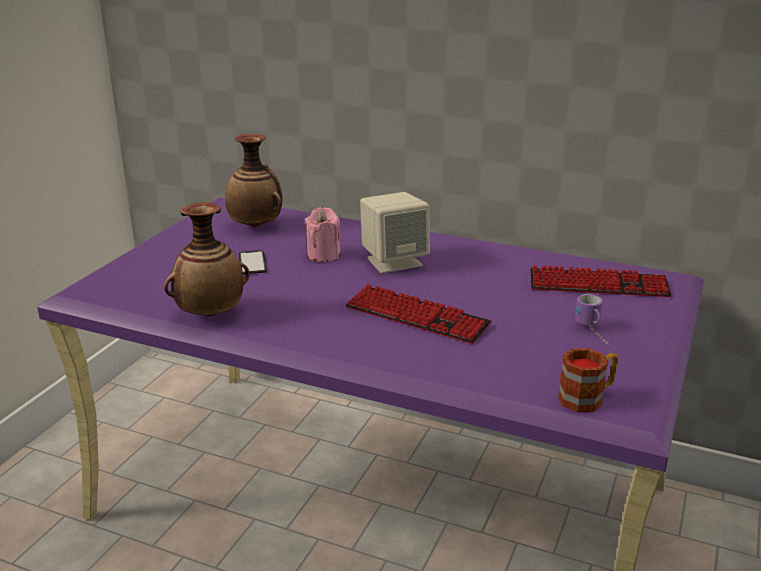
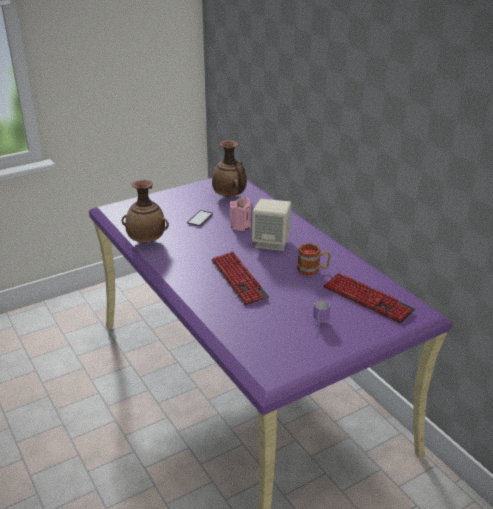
camera: 35 degrees right, 5 degrees up
mug [558,348,618,413] -> mug moved to [297,243,330,276]

